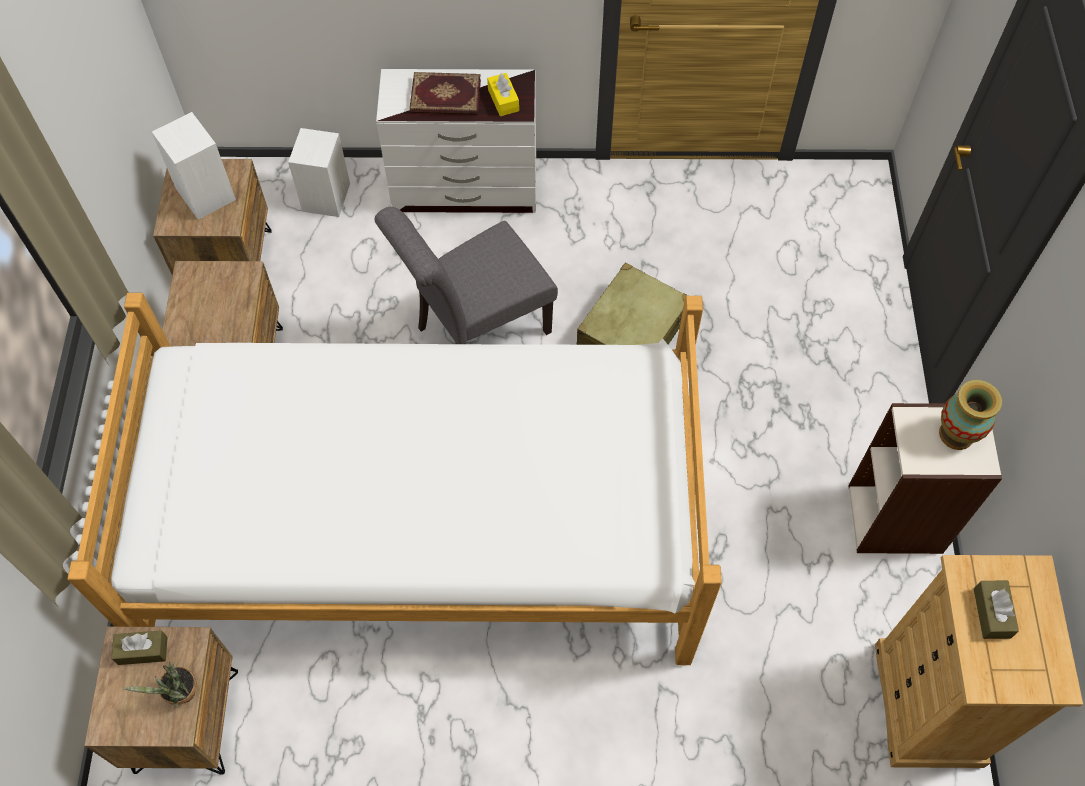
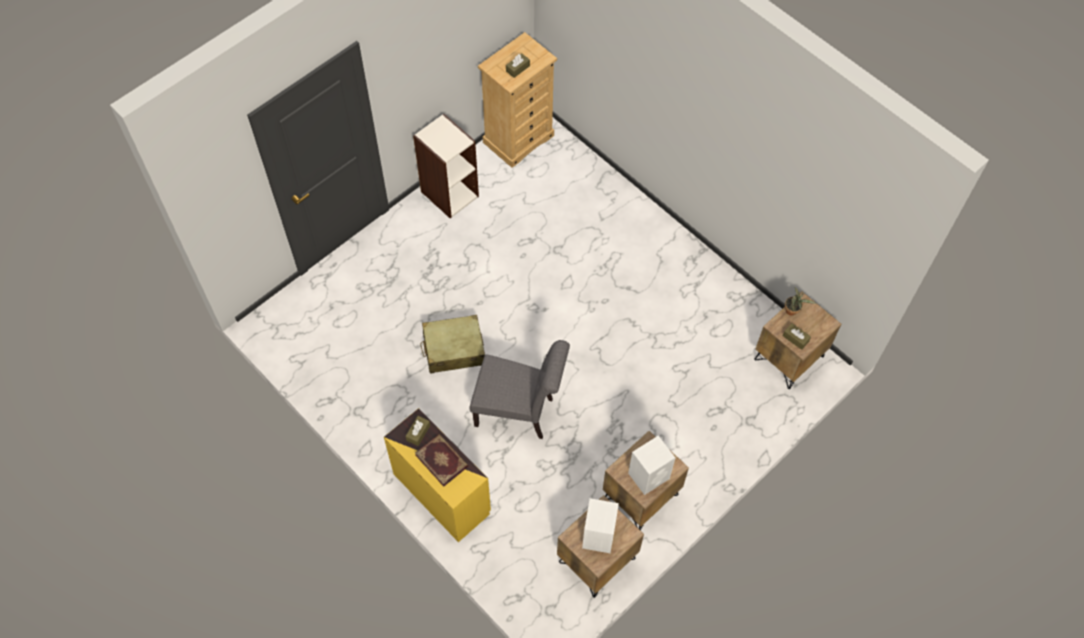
camera: 135 degrees left, 0 degrees up
bed [67,293,722,665] -> none
white speaker [288,128,350,217] -> white speaker moved to [628,436,675,495]
white dresser [376,69,536,213] -> yellow dresser [384,408,491,542]
yellow tissue box [487,73,519,116] -> brown tissue box [406,416,430,446]
vase [939,380,1002,450] -> none

